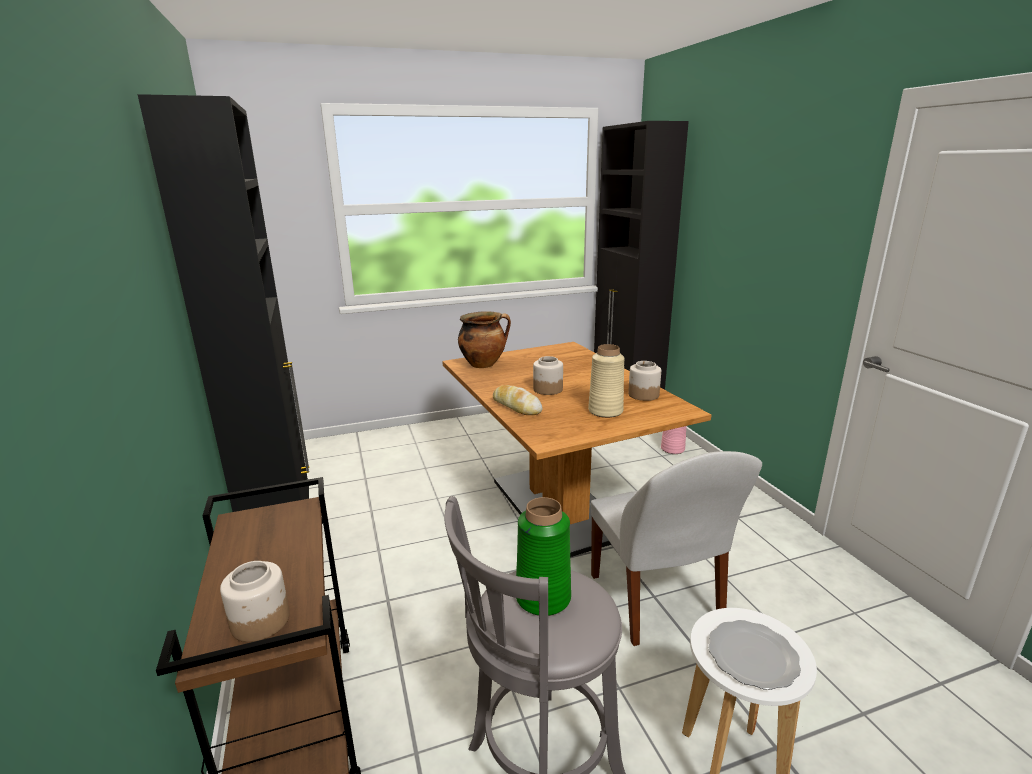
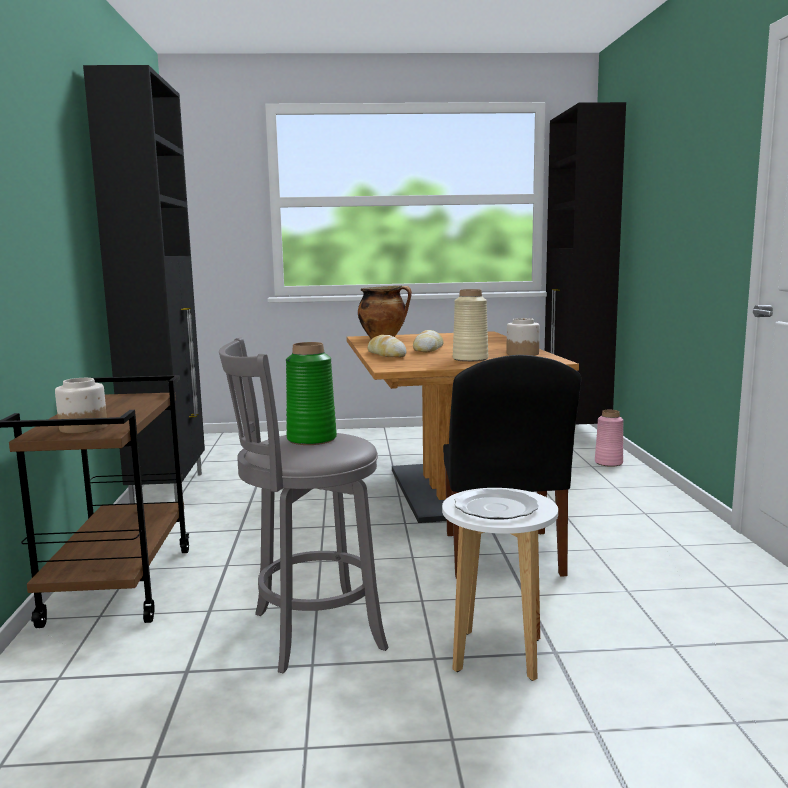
camera: 15 degrees right, 10 degrees down
jar [533,356,563,395] -> bread [413,330,443,352]
white chair [591,451,762,646] -> black chair [443,355,581,579]

